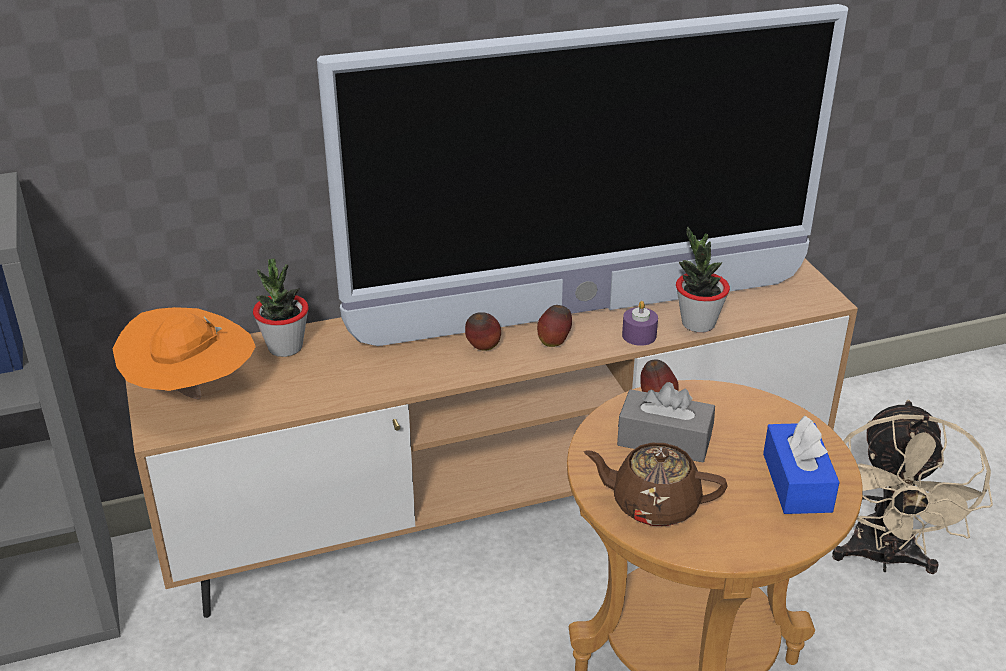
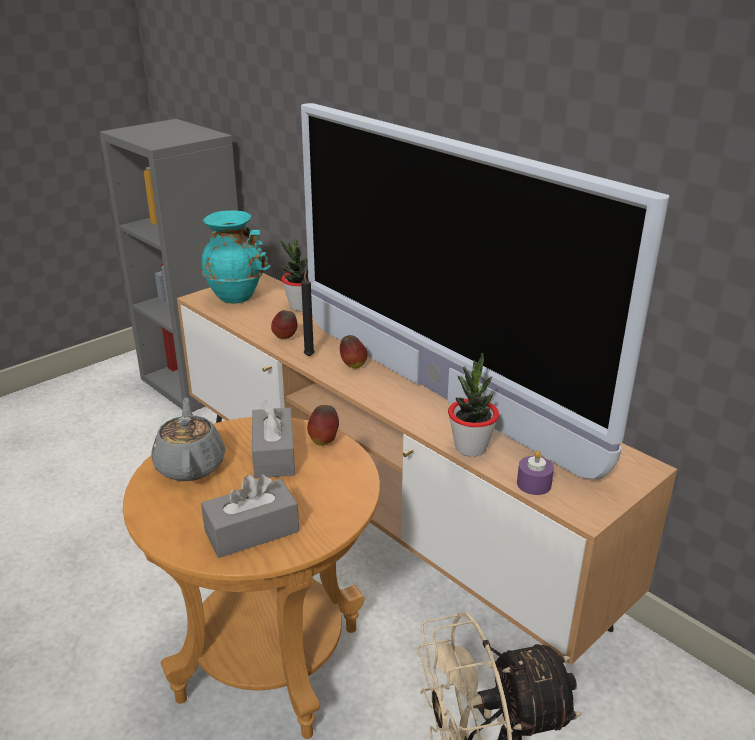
camera: 65 degrees right, 5 degrees down
orange hat [113,307,256,399] -> turquoise vase [201,210,271,303]
apple [537,305,572,347] -> apple moved to [271,310,297,339]
brown teapot [584,443,728,526] -> grey teapot [151,397,225,481]
purple candle [622,301,658,346] -> purple candle moved to [517,450,554,495]
blue tissue box [763,416,840,514] -> grey tissue box [201,474,299,558]
none -> black candle [301,270,315,357]

